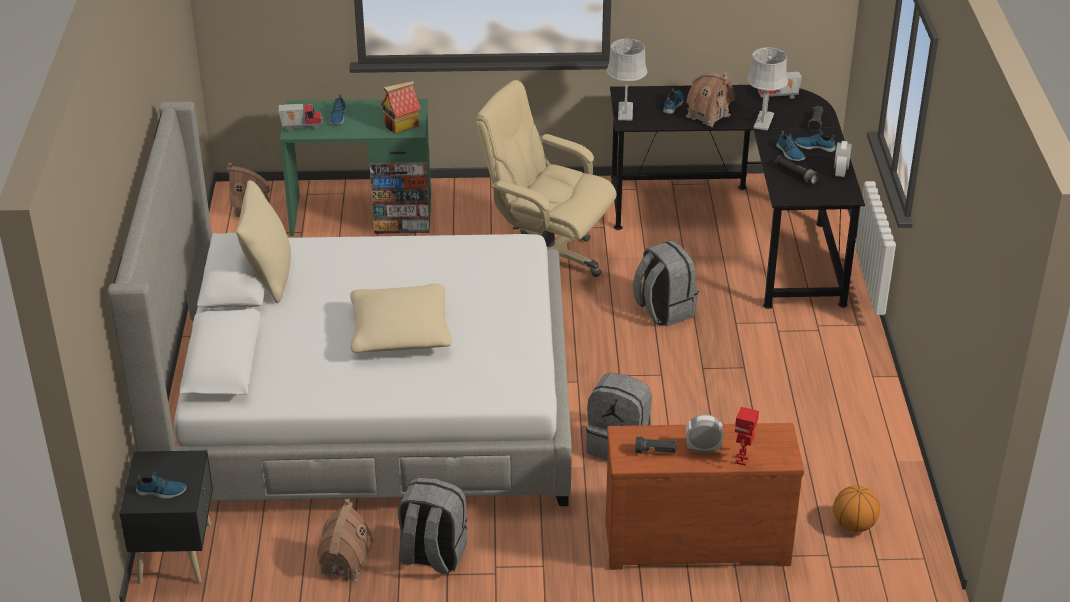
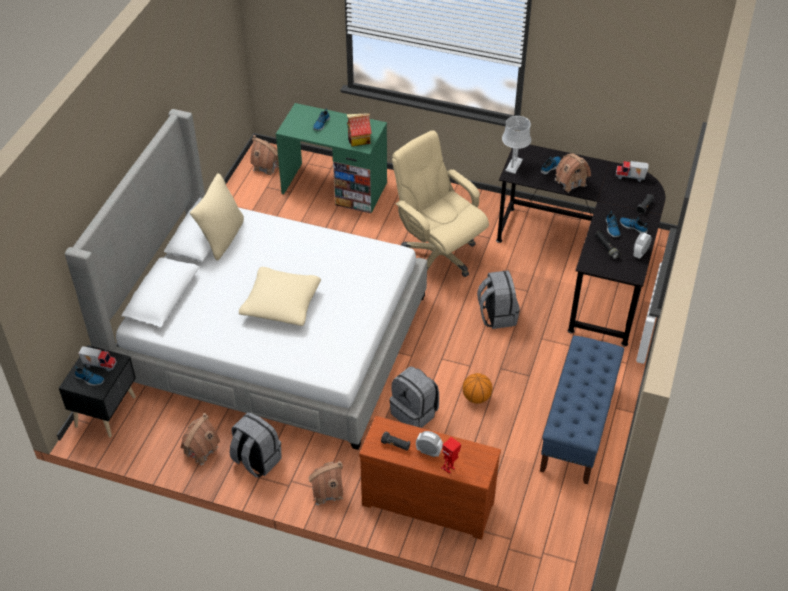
camera: 20 degrees right, 10 degrees up
toy truck [279,104,322,132] -> toy truck moved to [78,346,117,372]
grey table lamp [747,47,788,130] -> none
basketball [833,485,880,532] -> basketball moved to [463,373,493,404]
none -> toy house [308,461,343,505]
none -> blue bench [540,336,624,484]

